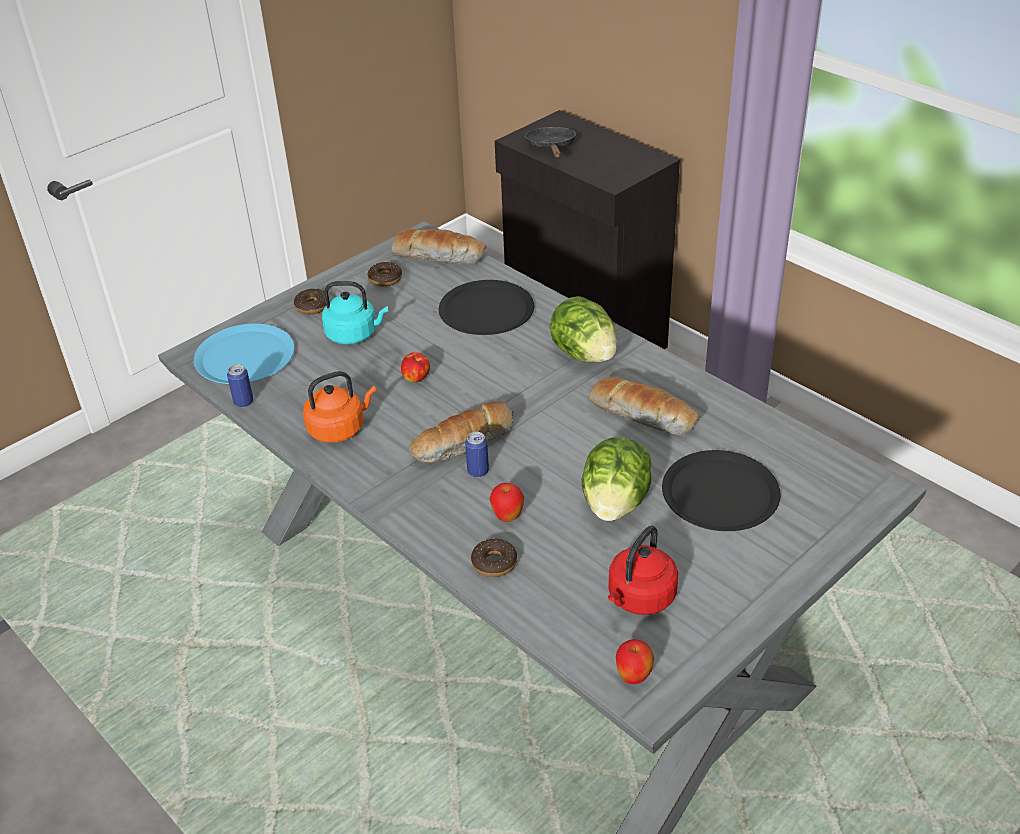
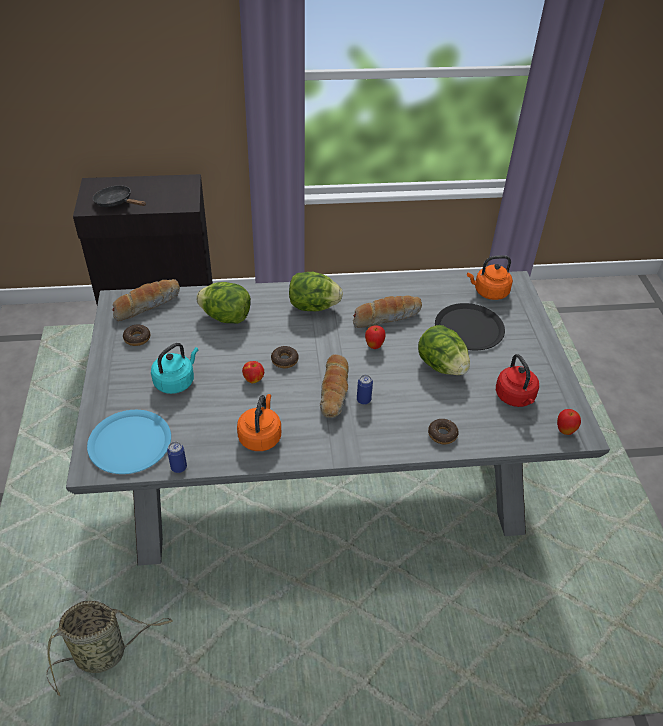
camera: 55 degrees left, 5 degrees up
donut [294,289,326,314] -> donut moved to [271,346,299,368]
black plate [439,280,534,335] -> lettuce [196,282,251,324]
apple [490,483,524,522] -> apple moved to [365,325,386,349]
none -> basket [47,601,173,696]
none -> orange kettle [467,255,513,300]

